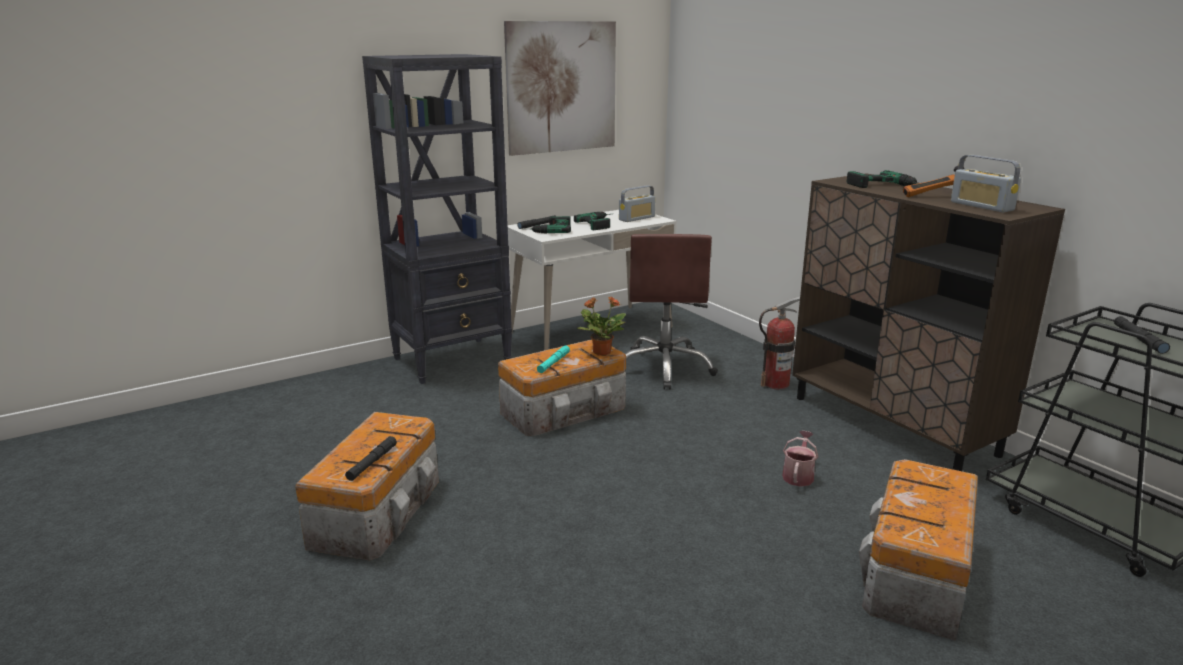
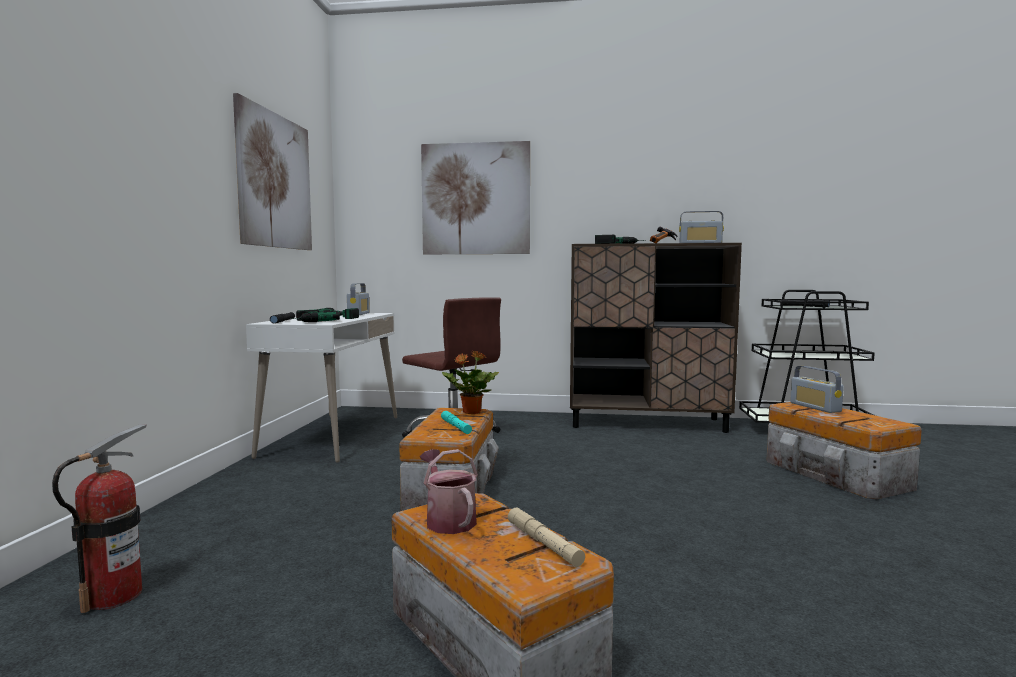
camera: 50 degrees left, 15 degrees down
black flashlight [345,436,397,481] -> beige flashlight [508,508,585,567]
black bookcase [362,54,512,384] -> none
fire extinguisher [759,296,800,389] -> fire extinguisher moved to [52,424,146,613]
watering can [782,431,818,487] -> watering can moved to [420,449,478,534]
none -> picture [421,141,530,254]
none -> radio [790,366,844,413]

